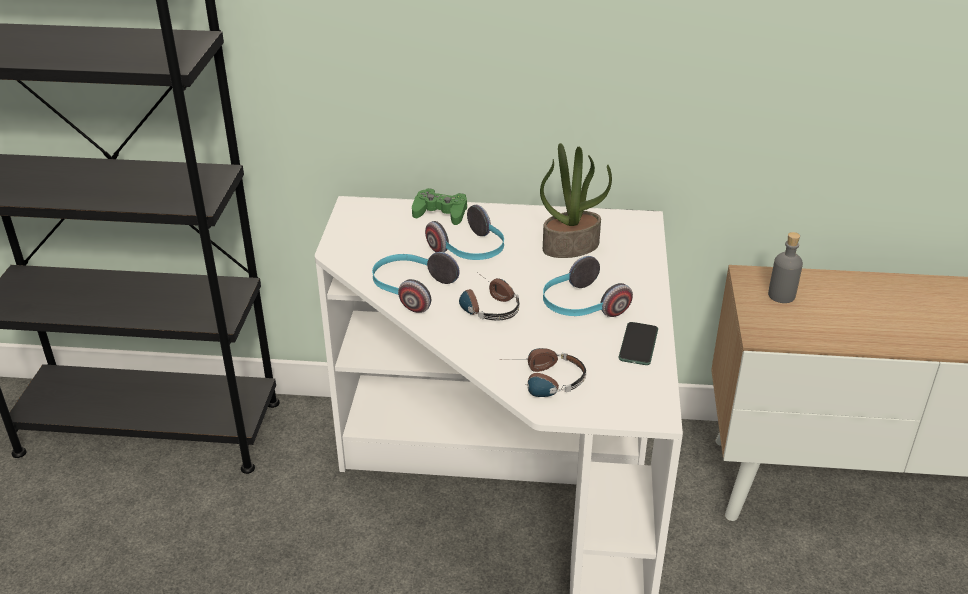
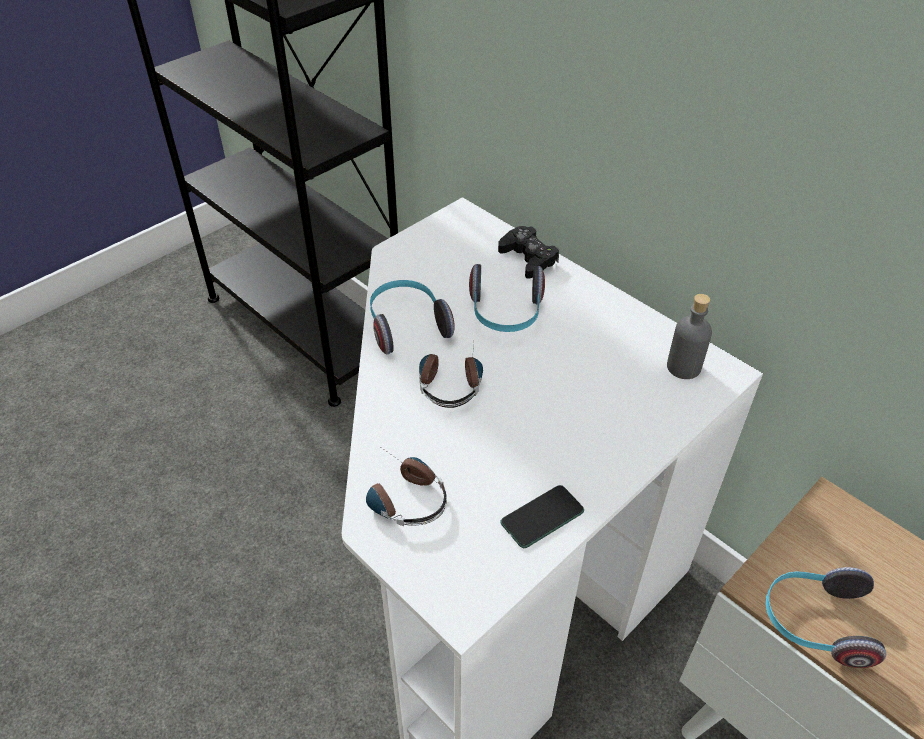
camera: 40 degrees right, 10 degrees up
green game controller [412,188,467,225] -> black game controller [498,226,559,279]
potted plant [540,143,612,258] -> none
headphones [543,256,633,317] -> headphones moved to [766,567,886,668]
grey bottle [768,232,803,303] -> grey bottle moved to [667,294,712,379]

